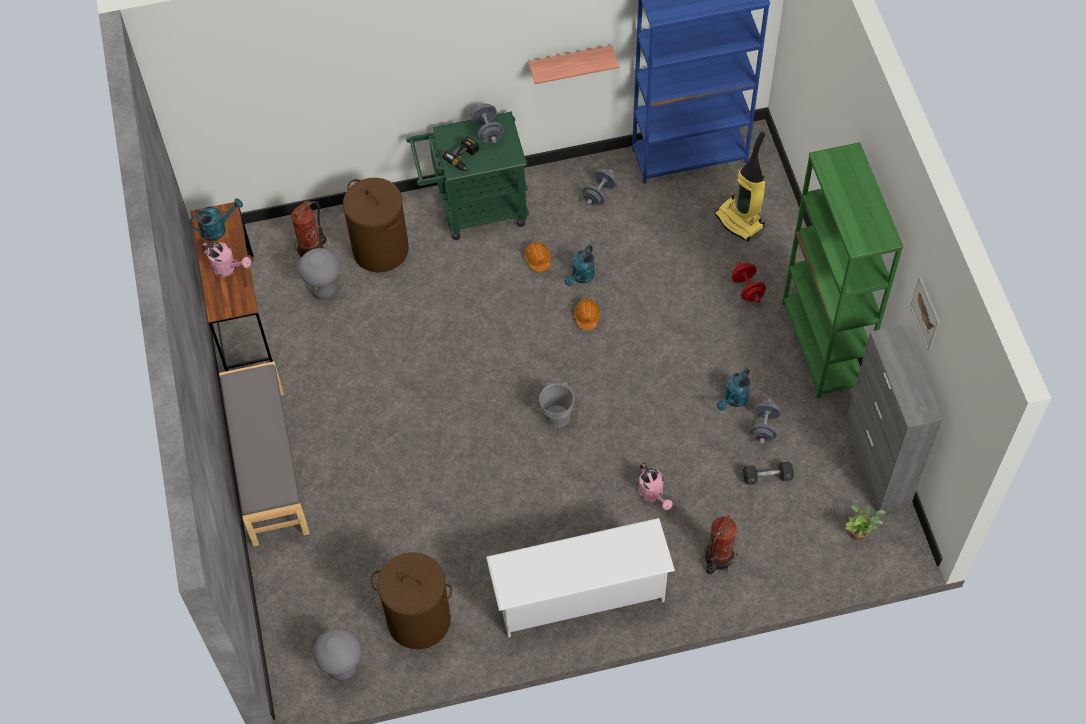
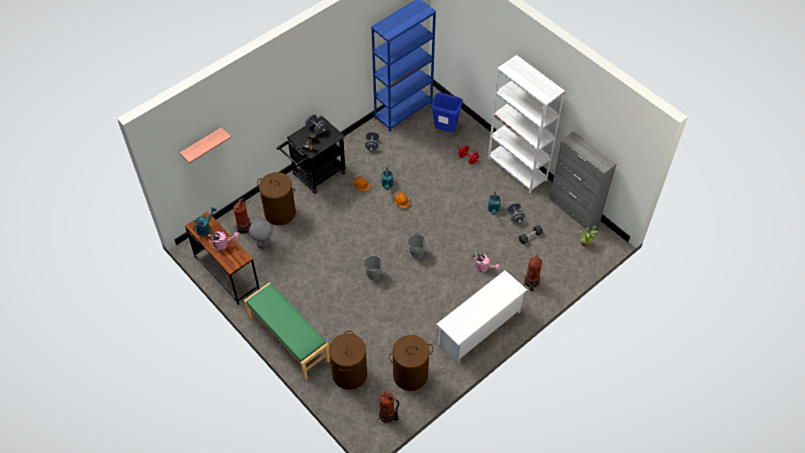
camera: 30 degrees left, 5 degrees down
grey bench [219,361,310,547] -> green bench [244,282,330,380]
grey stool [313,628,361,681] -> fire extinguisher [378,392,399,424]
green cart [406,112,529,240] -> black cart [277,116,346,194]
shelf [528,45,619,84] -> shelf moved to [180,127,231,163]
vacuum cleaner [714,132,765,242] -> blue trash can [431,92,463,132]
green bookcase [782,142,904,399] -> white bookcase [488,55,565,193]
picture [910,277,940,351] -> none
none -> brown laundry basket [329,331,367,390]
none -> grey bucket [363,255,385,280]

